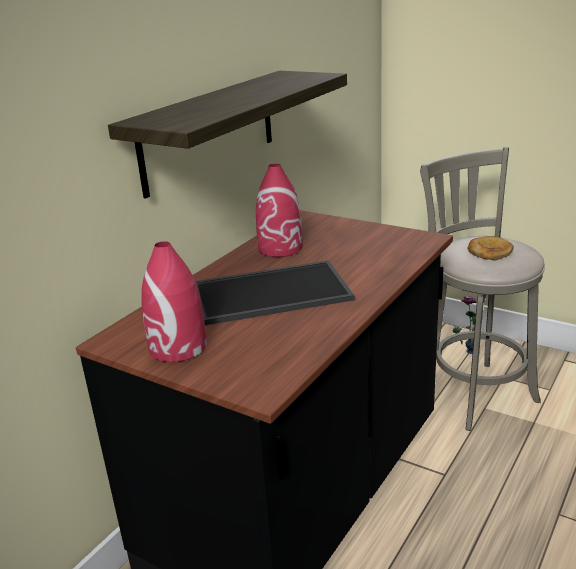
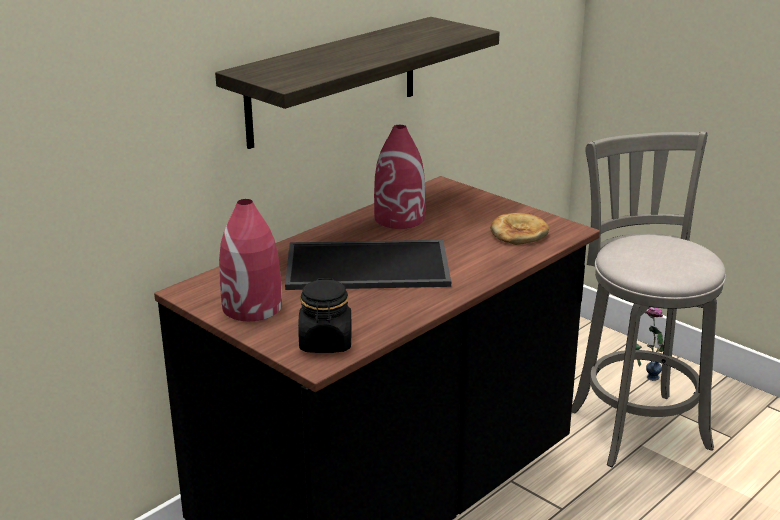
camera: 10 degrees right, 0 degrees up
bread [468,236,514,260] -> bread moved to [490,213,549,245]
none -> black jar [298,278,352,353]

